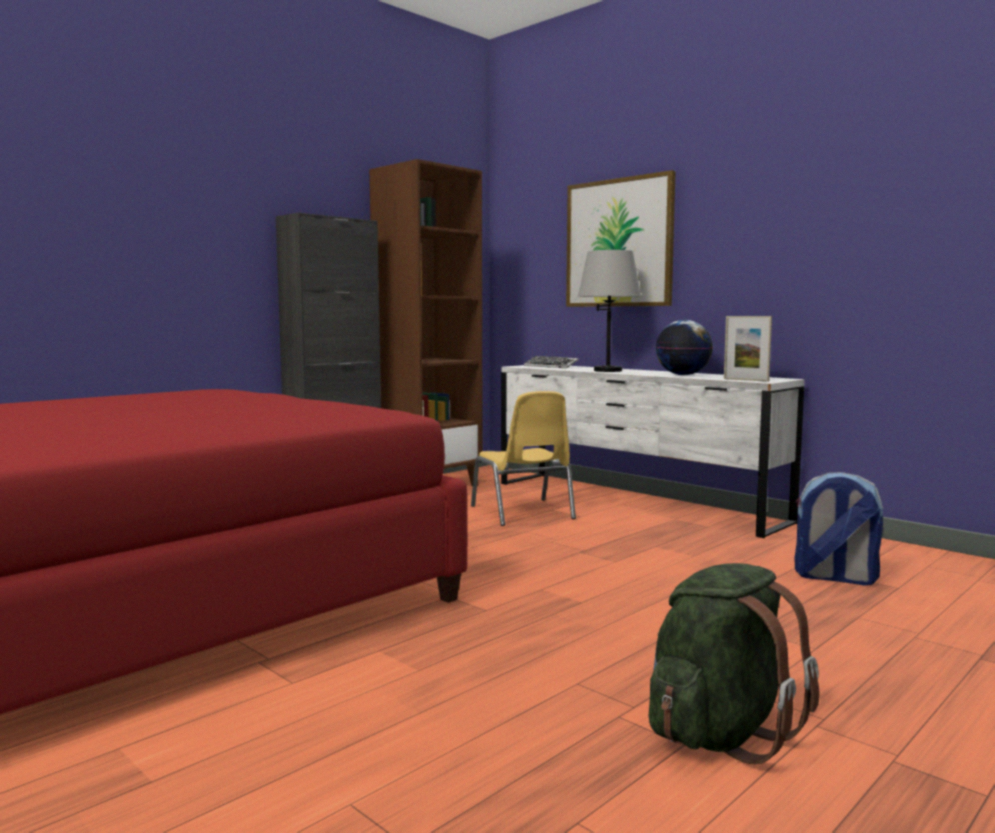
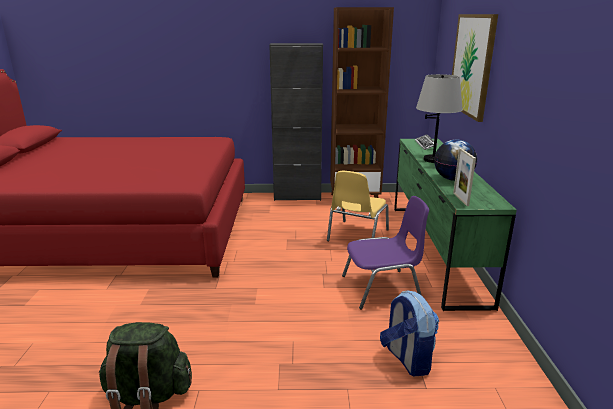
camera: 45 degrees right, 15 degrees up
white dresser [501,365,805,538] -> green dresser [394,139,517,311]
none -> purple chair [342,196,429,309]

